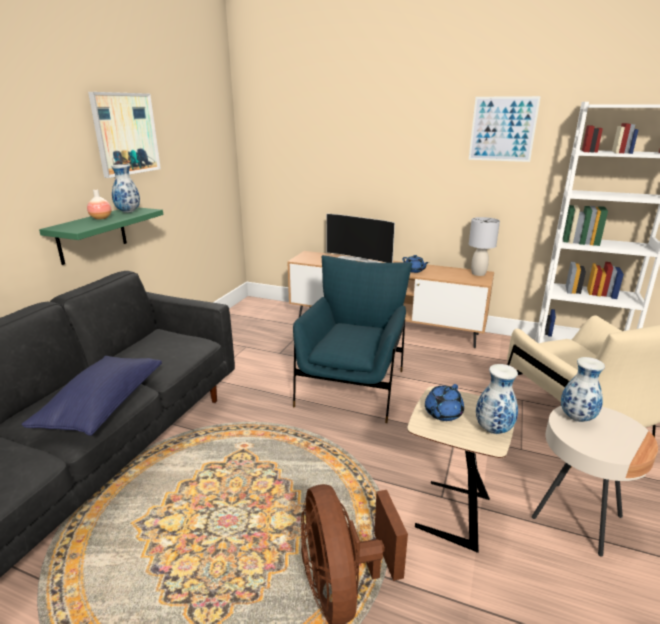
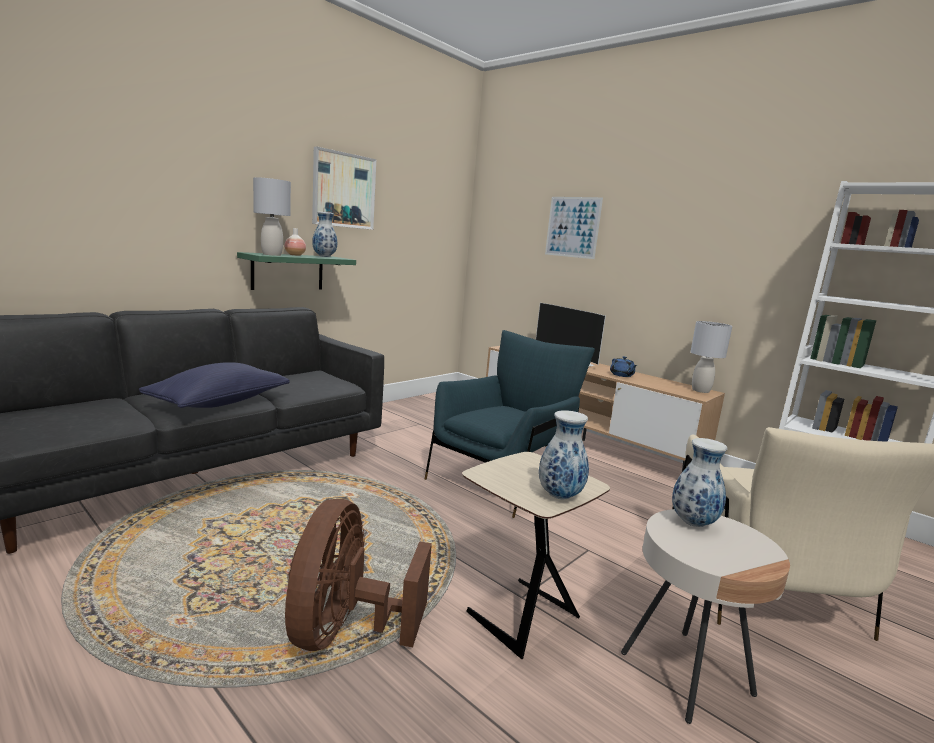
camera: 20 degrees right, 10 degrees down
blue teapot [425,384,464,421] -> none
picture [469,96,541,162] -> picture moved to [545,197,603,259]
none -> grey table lamp [253,177,291,256]

